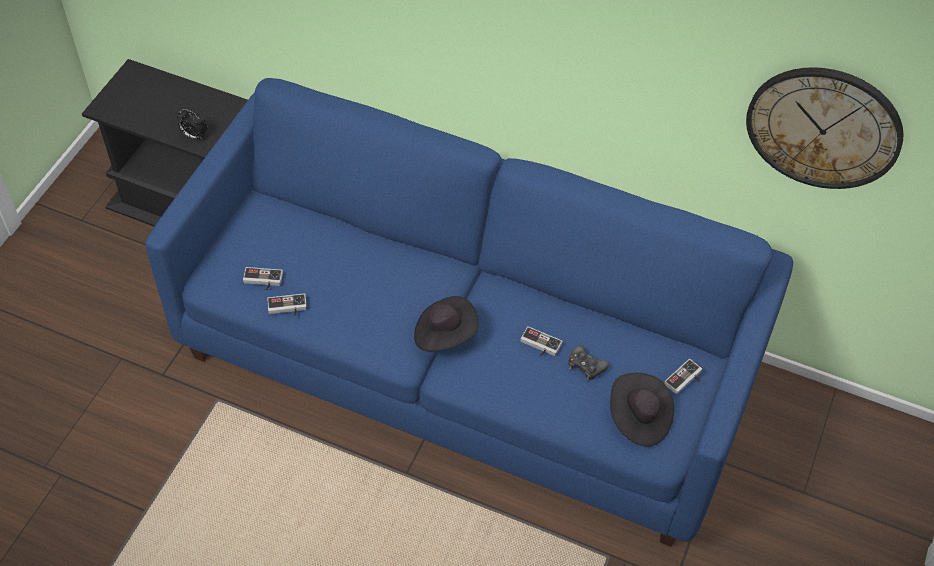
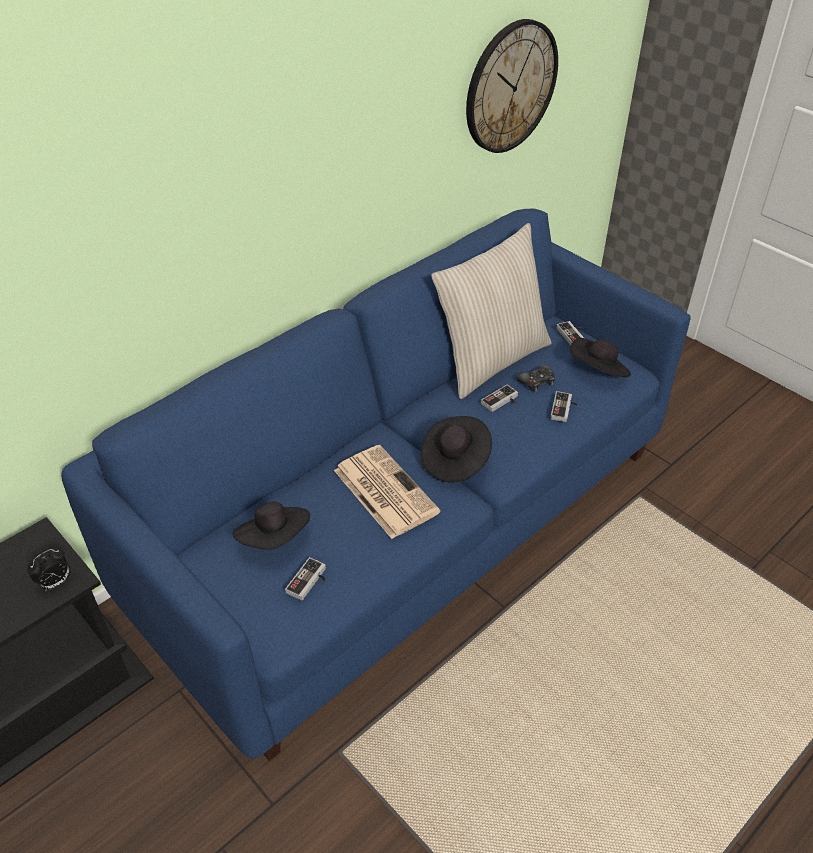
camera: 65 degrees left, 10 degrees down
game controller [267,293,307,317] -> game controller moved to [551,391,578,422]
none -> black hat [233,501,310,550]
none -> newspaper [334,445,441,539]
none -> beige pillow [431,223,552,399]

